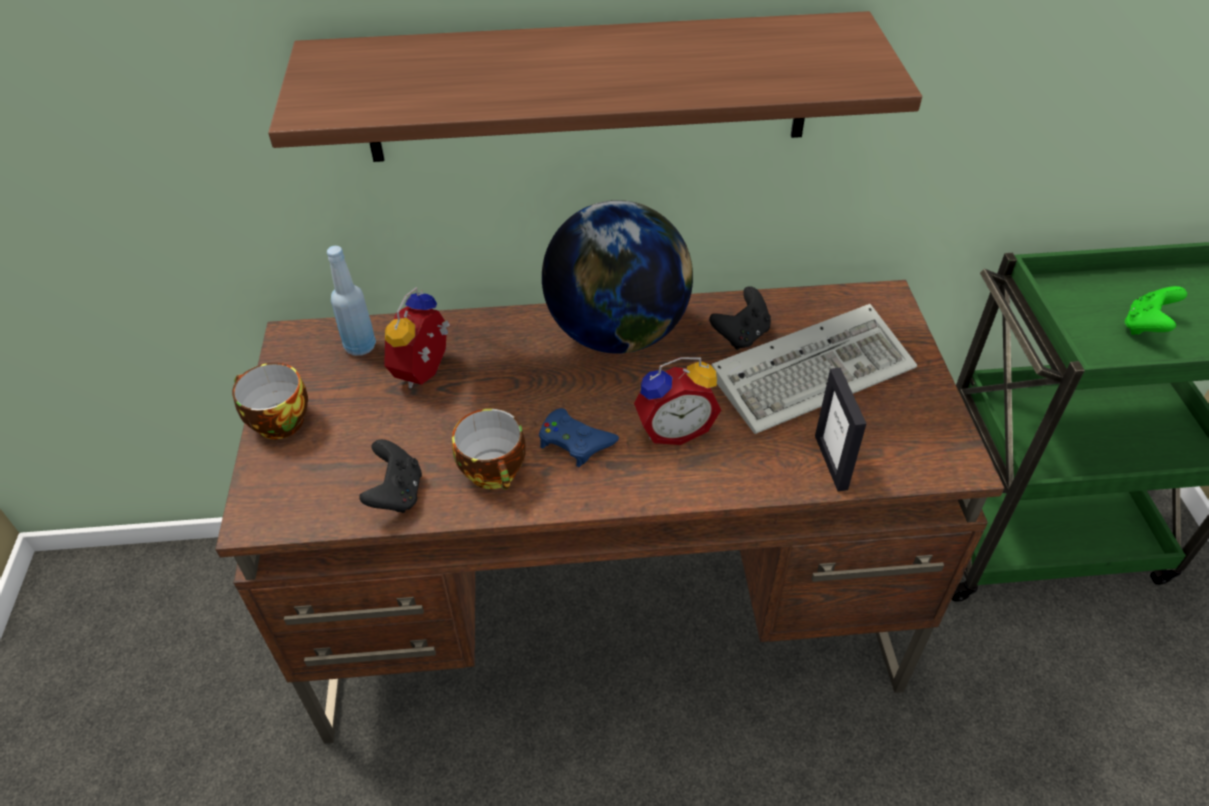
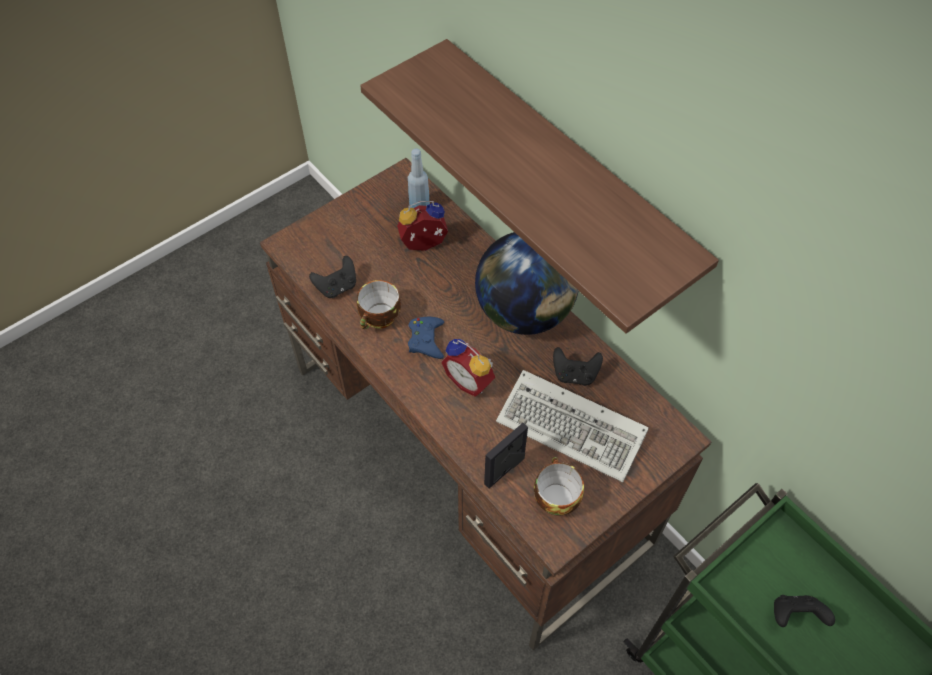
camera: 55 degrees right, 10 degrees up
cup [232,363,308,439] -> cup moved to [534,457,584,516]
green game controller [1125,286,1187,335] -> black game controller [774,595,835,627]

